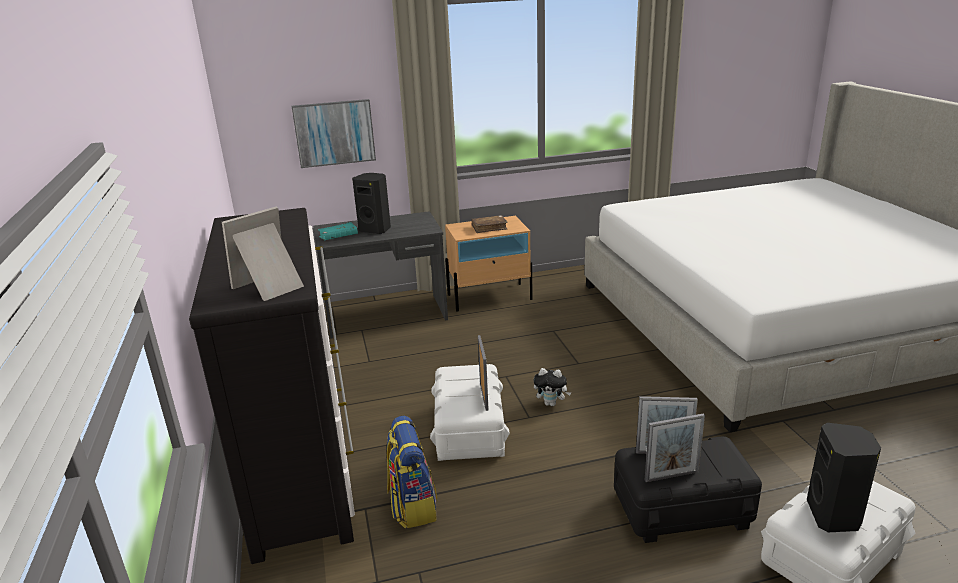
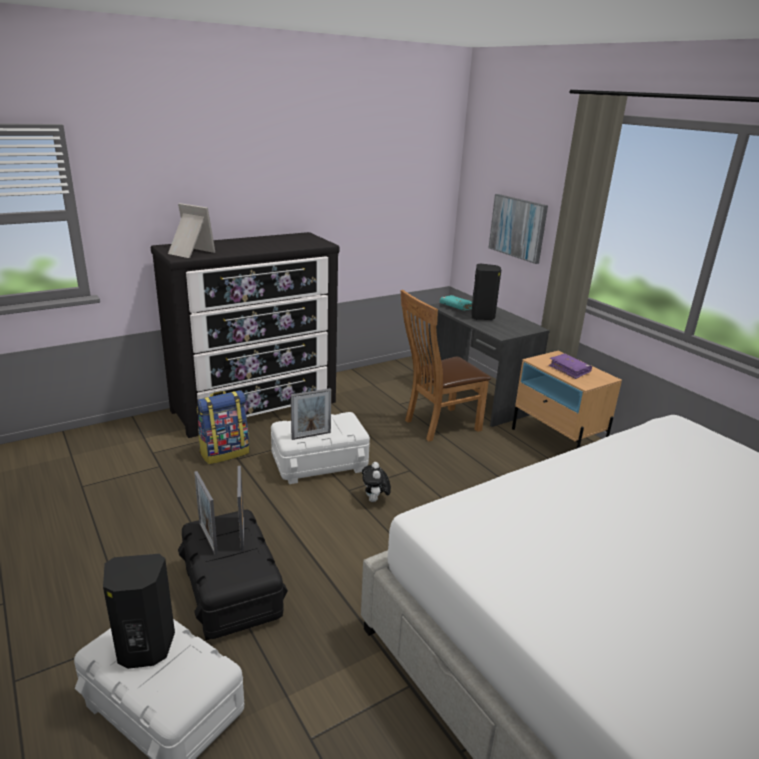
camera: 70 degrees right, 0 degrees up
brown book [472,215,508,233] -> purple book [549,354,592,379]
none -> brown chair [400,290,491,441]

